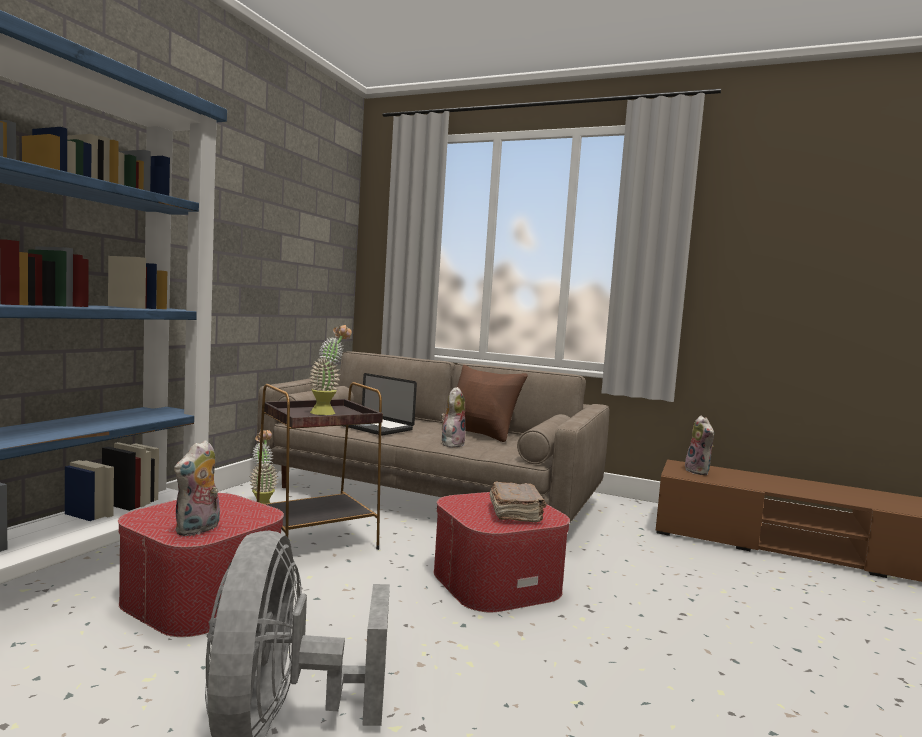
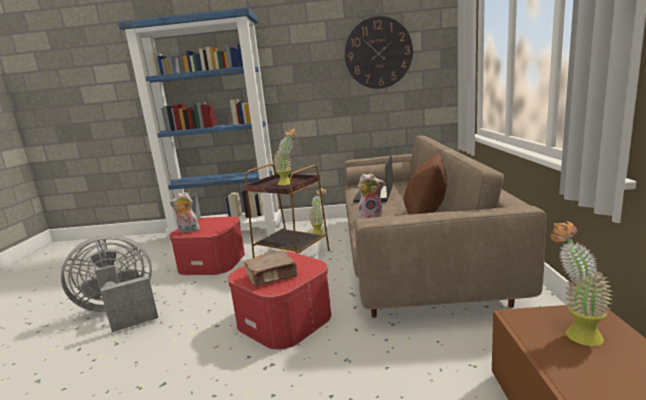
camera: 70 degrees right, 10 degrees up
plush toy [682,416,714,475] -> potted plant [551,221,613,346]
none -> wall clock [345,16,413,89]

